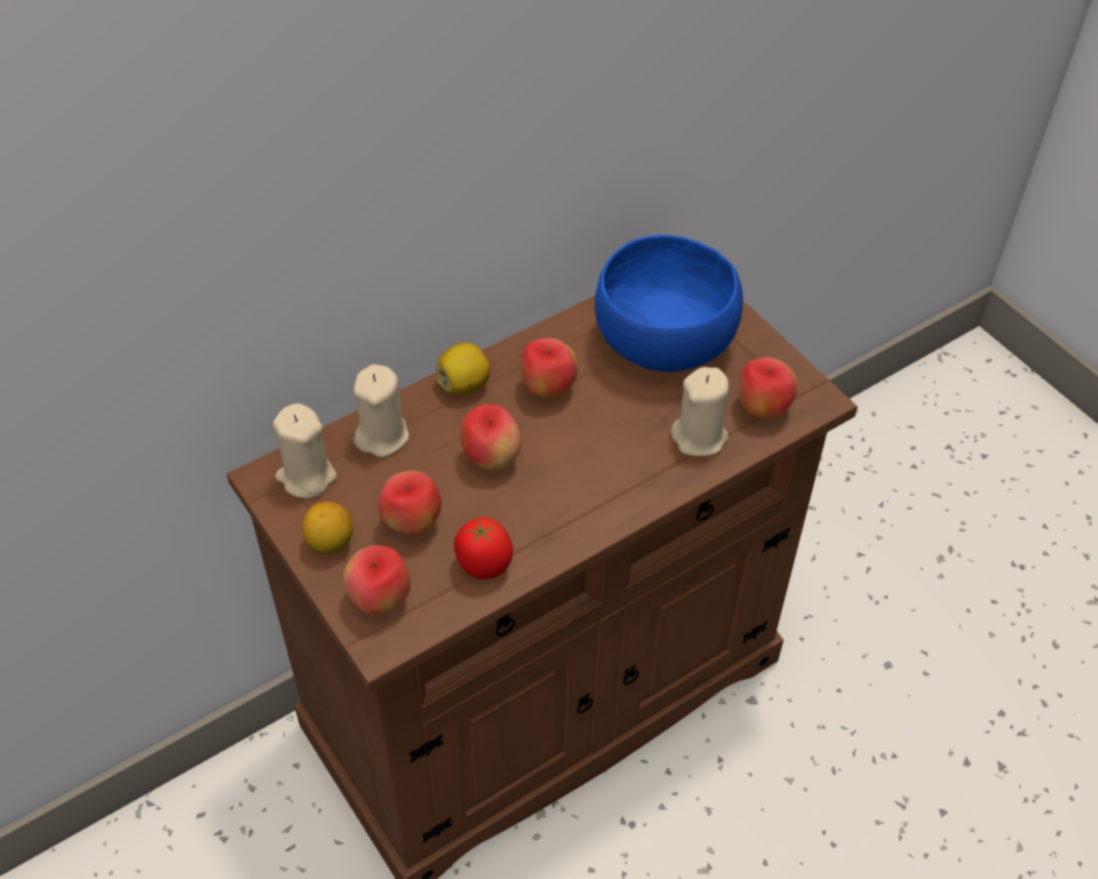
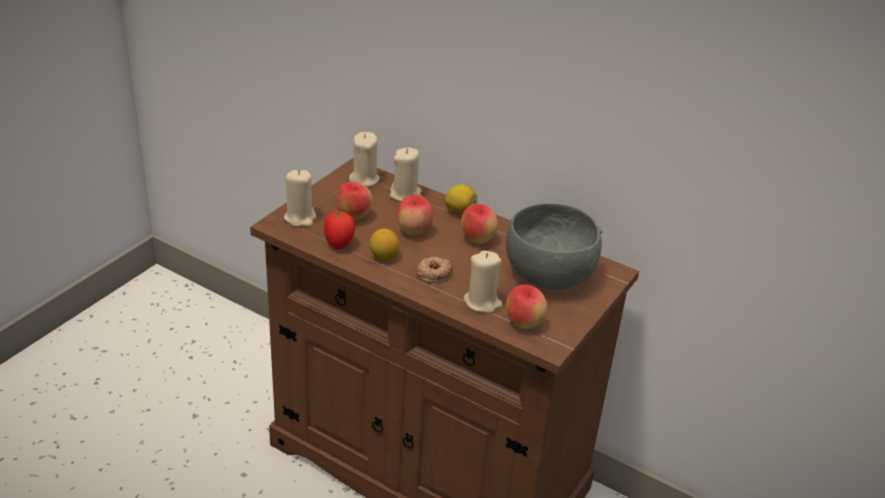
camera: 65 degrees right, 15 degrees down
lemon [302,501,353,554] -> lemon moved to [370,229,399,261]
apple [343,545,411,616] -> beige candle [284,170,316,227]
blue bowl [595,235,743,372] -> grey bowl [506,203,602,290]
none -> donut [416,256,453,283]

